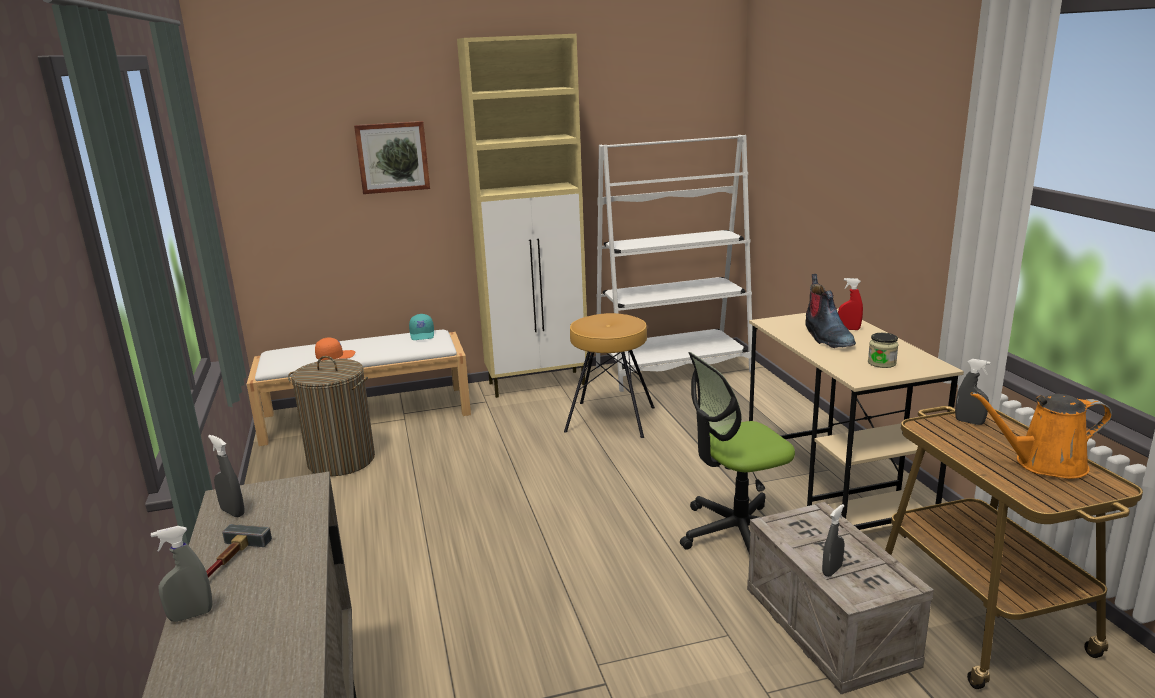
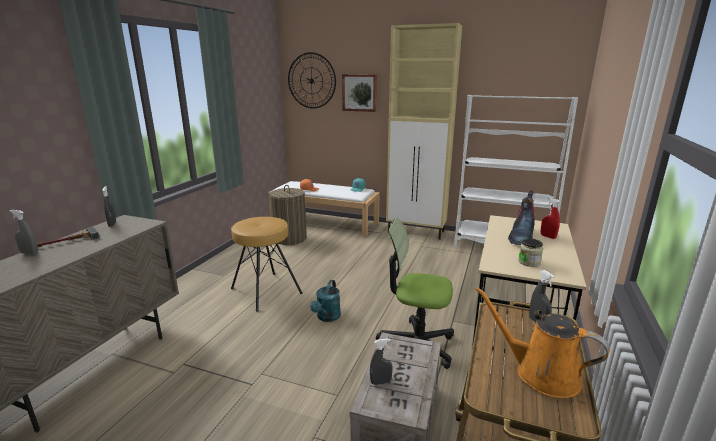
camera: 35 degrees right, 0 degrees up
brown stool [564,313,655,438] -> brown stool moved to [231,217,302,312]
none -> wall clock [288,52,336,108]
none -> turquoise watering can [310,280,341,322]

